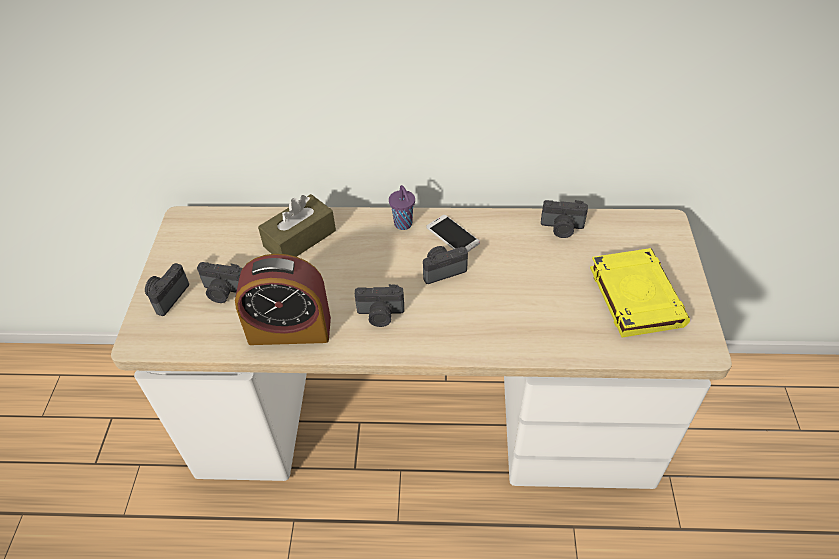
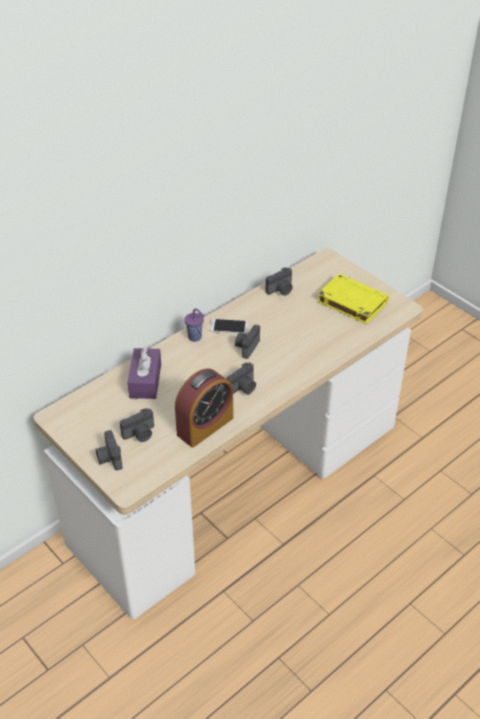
camera: 45 degrees left, 5 degrees down
brown tissue box [258,194,336,257] -> purple tissue box [128,346,161,399]

